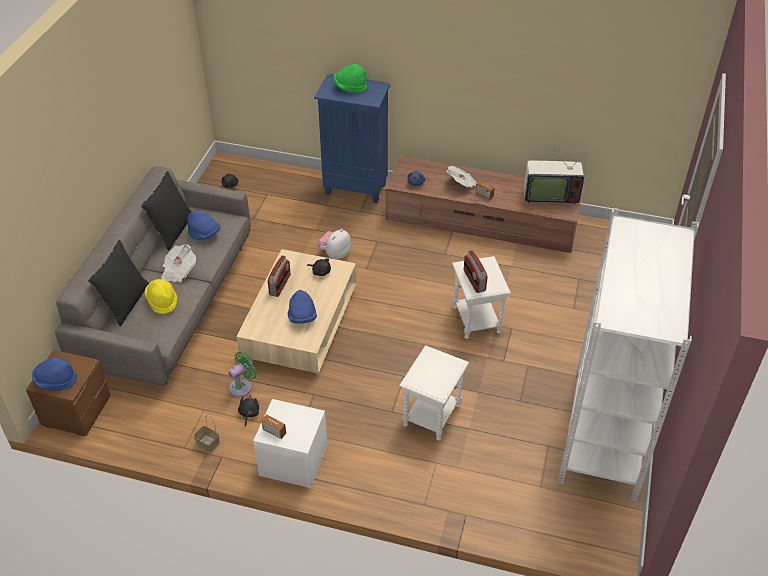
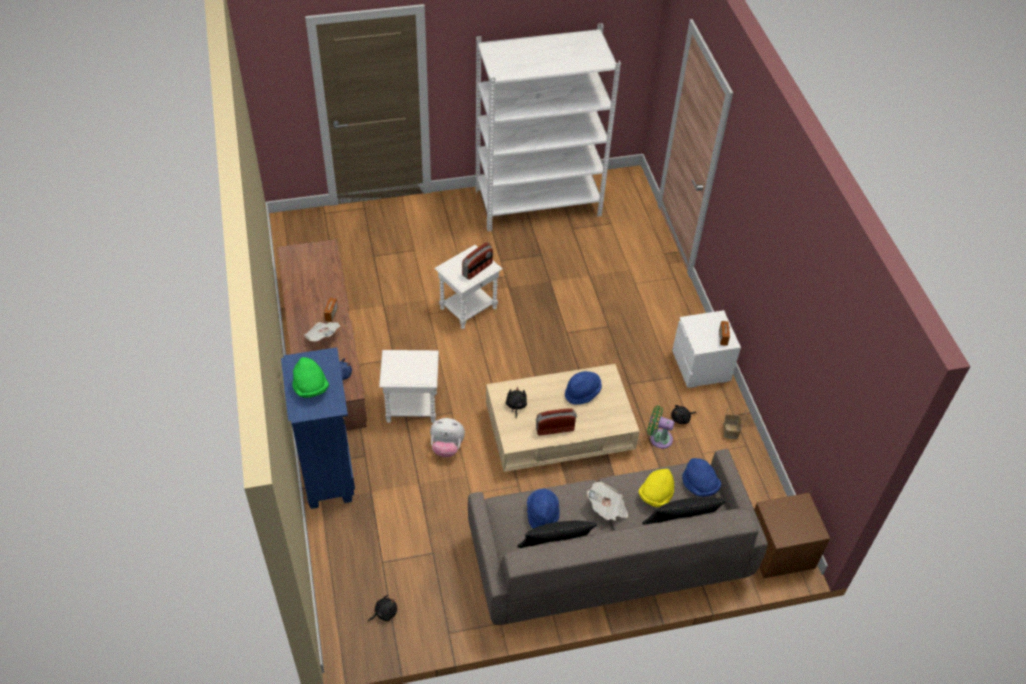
camera: 120 degrees left, 5 degrees up
blue hat [32,358,77,390] -> blue hat moved to [682,458,721,497]
white side table [399,345,469,440] -> white side table moved to [379,350,439,423]
television [524,147,589,204] -> none

